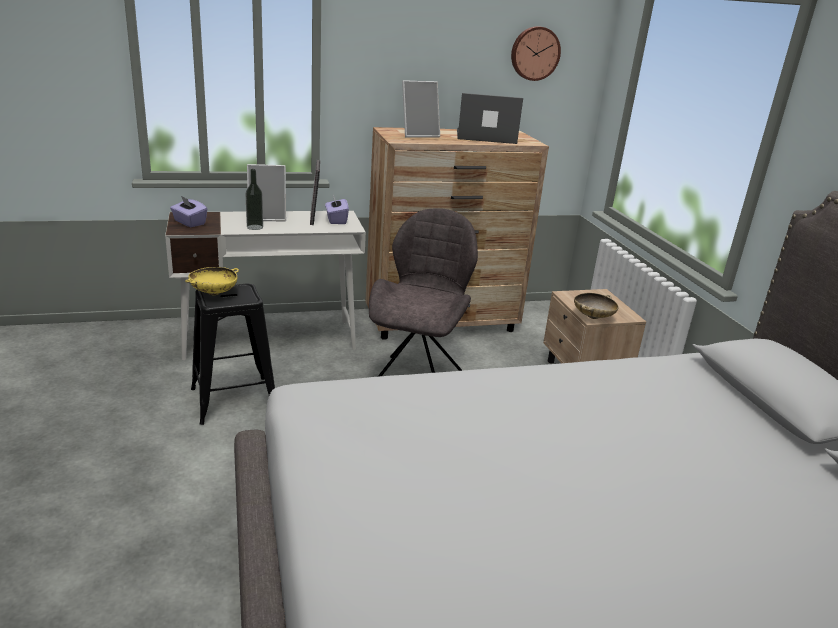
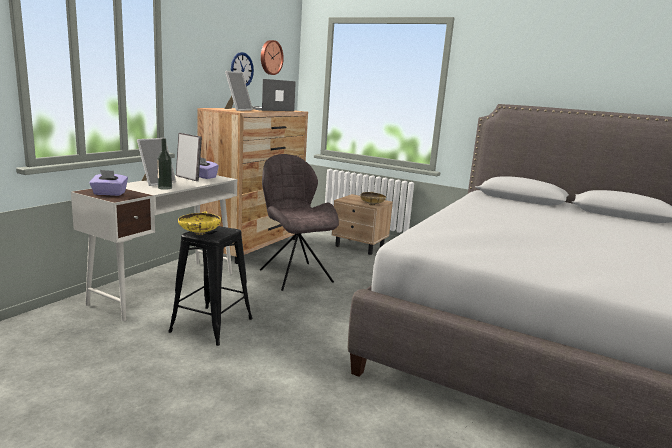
camera: 45 degrees left, 10 degrees down
none -> wall clock [231,52,254,87]

